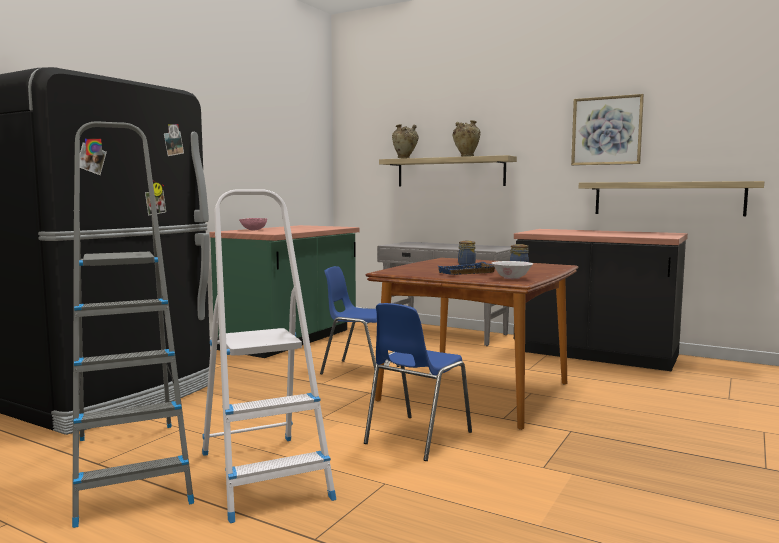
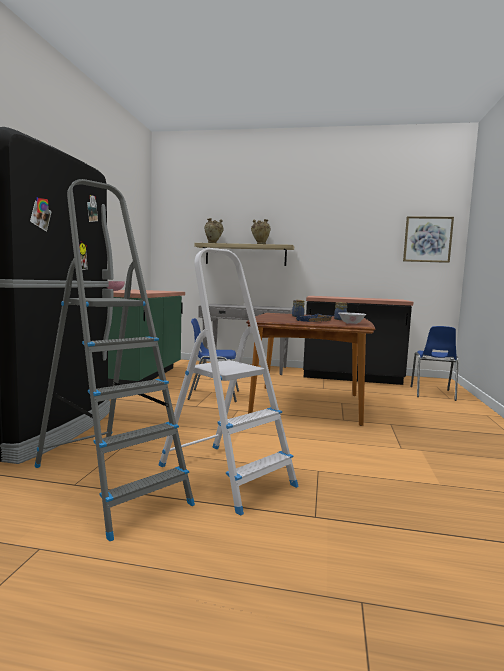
camera: 20 degrees left, 0 degrees up
blue chair [364,303,472,461] -> blue chair moved to [411,326,459,401]
picture [571,94,644,165] -> picture moved to [403,216,454,263]
shelf [579,181,765,216] -> none

